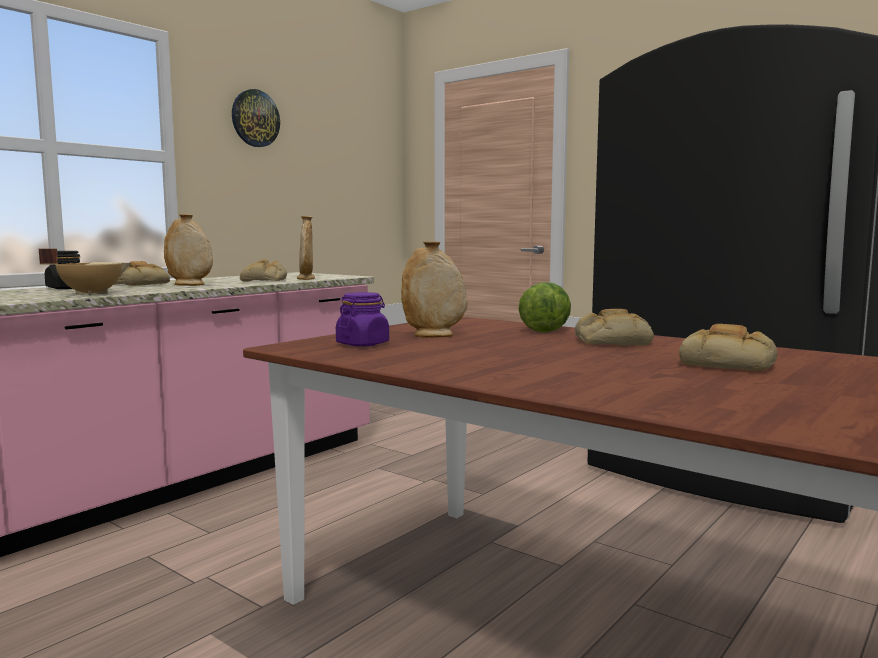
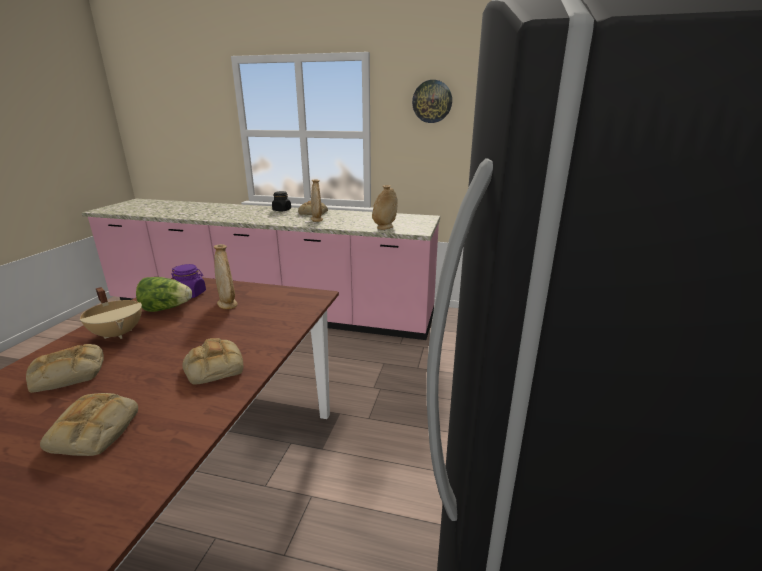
camera: 65 degrees right, 15 degrees up
beige cooking pot [39,249,131,295] -> beige cooking pot moved to [80,287,142,339]
bread [240,259,287,281] -> bread moved to [26,344,104,393]
lettuce [519,282,571,332] -> lettuce moved to [136,277,192,312]

